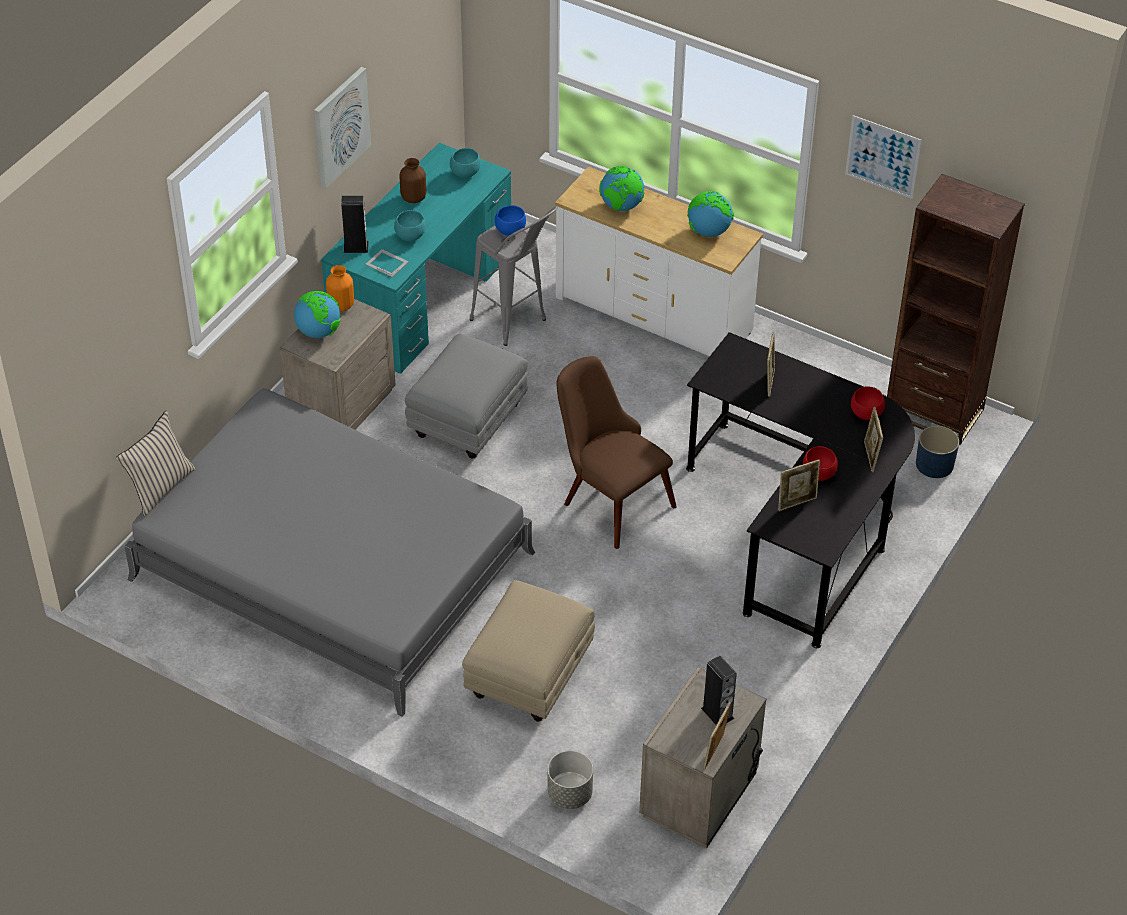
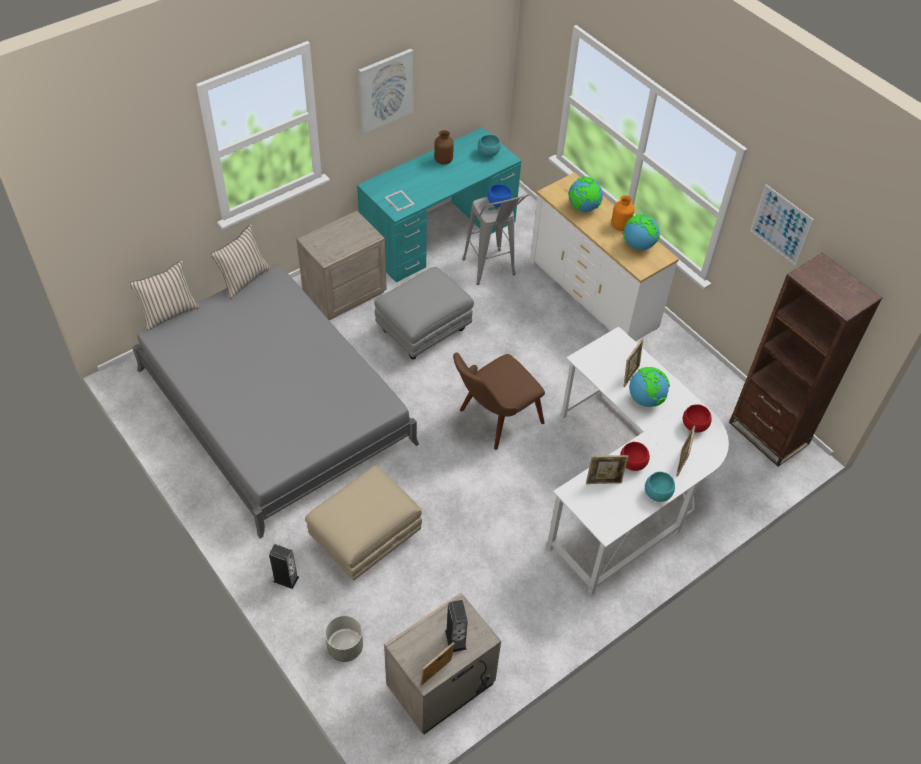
camera: 20 degrees right, 5 degrees up
globe [294,291,341,338] -> globe moved to [629,367,670,407]
orange vase [326,265,354,311] -> orange vase moved to [611,195,635,231]
speaker [341,196,369,253] -> speaker moved to [269,544,299,589]
turquoise bowl [394,210,426,242] -> turquoise bowl moved to [645,472,675,502]
brown chair [556,356,677,549] -> brown chair turned 105 degrees counterclockwise [453,352,545,450]
black desk [686,332,915,648] -> white desk [547,326,729,596]
blue planter [916,426,959,478] -> none
none -> beige pillow [210,224,271,299]

